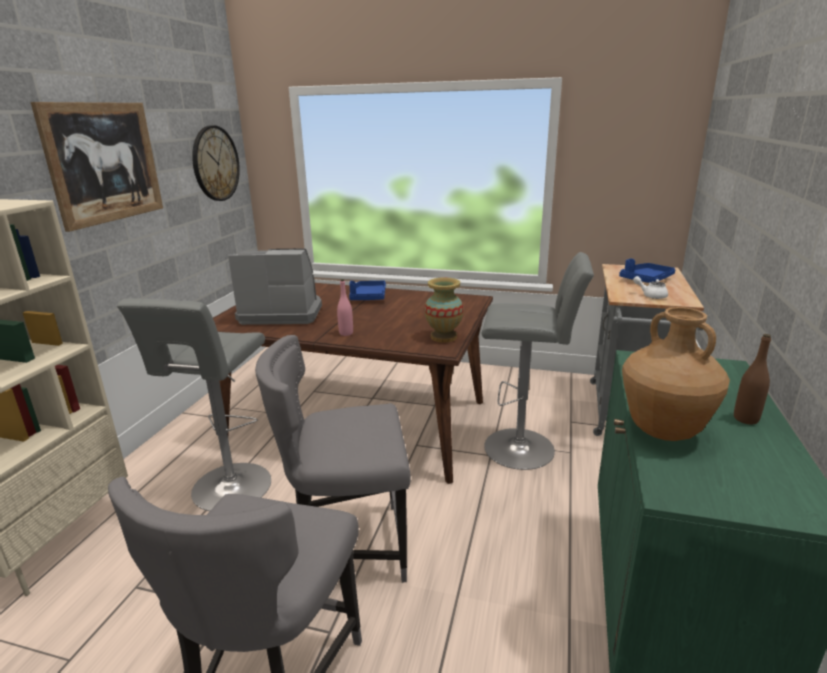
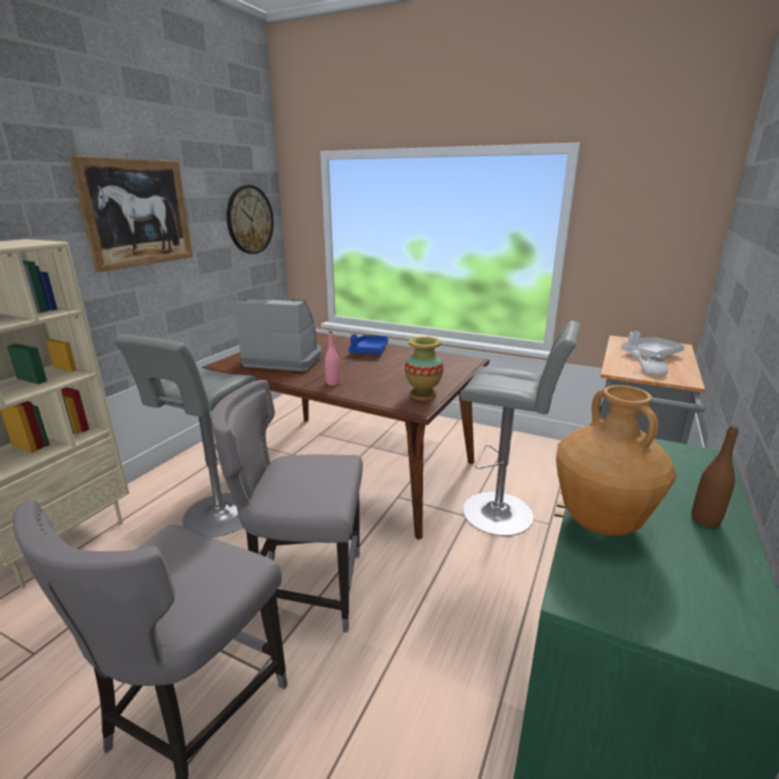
camera: 10 degrees right, 0 degrees up
blue tray [619,258,675,283] -> white tray [621,331,685,358]

